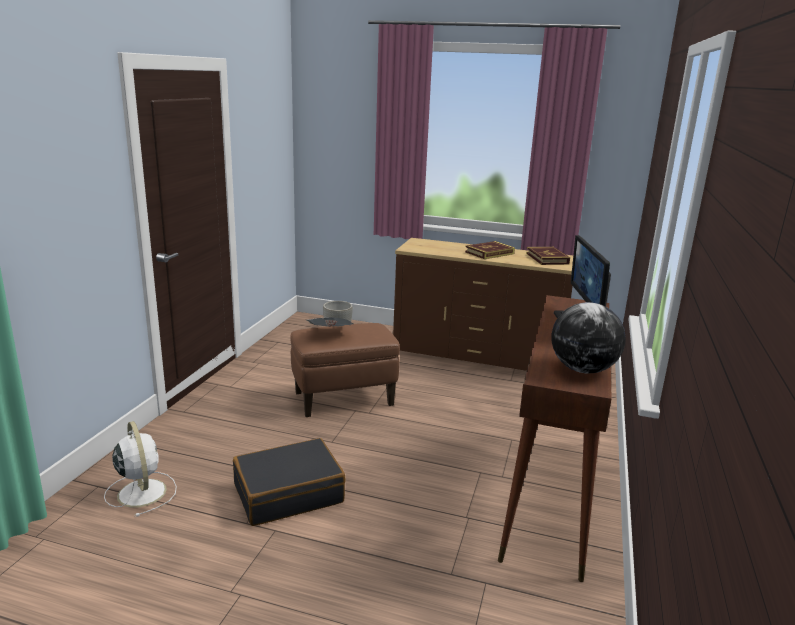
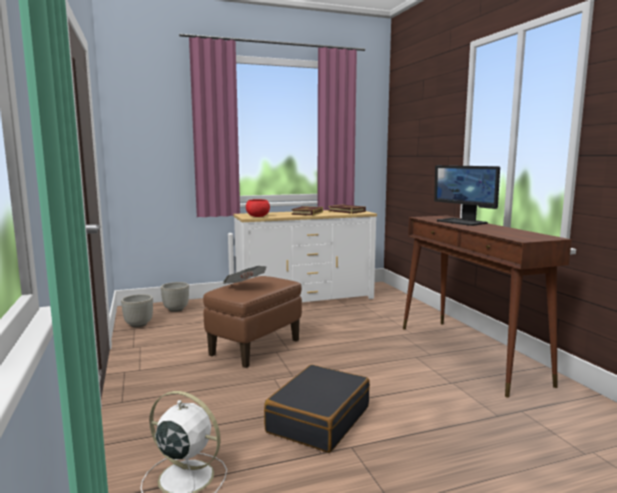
camera: 35 degrees left, 10 degrees down
brown dresser [393,238,573,371] -> white dresser [233,210,377,302]
globe [551,302,626,373] -> none
none -> grey planter [121,294,153,327]
none -> red bowl [246,199,270,217]

